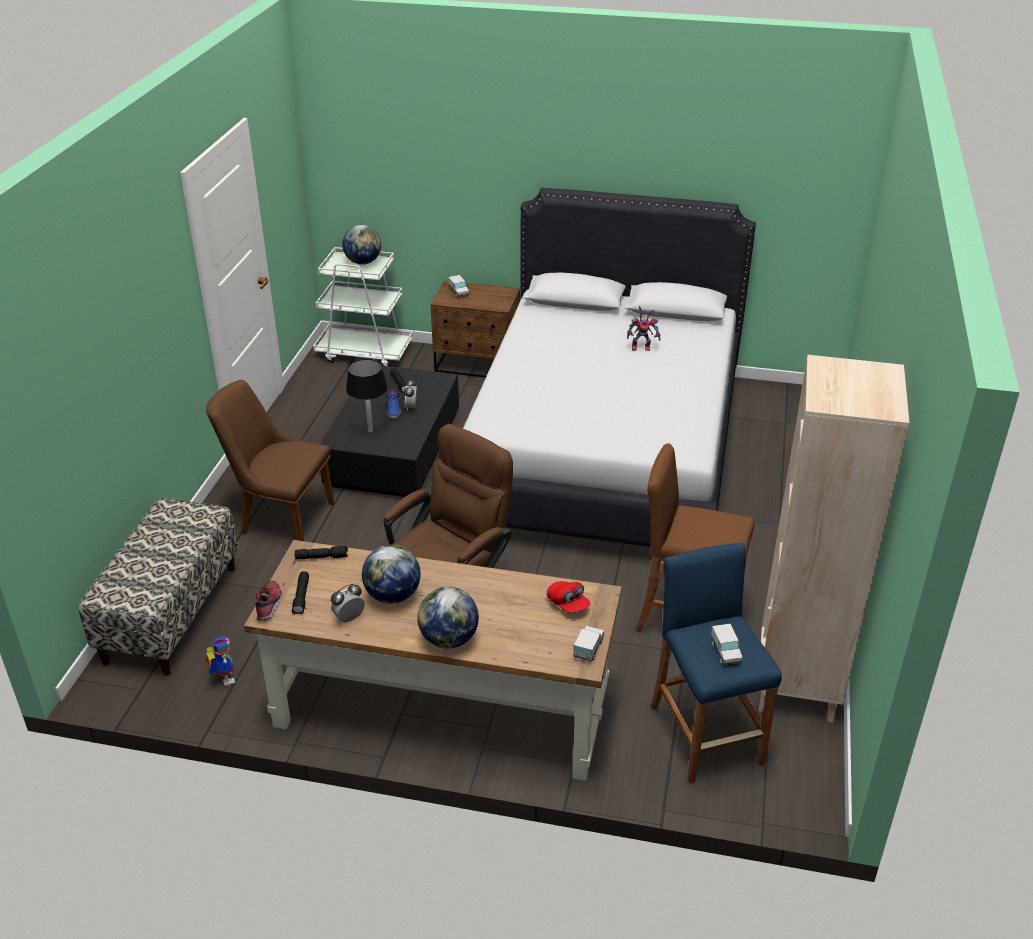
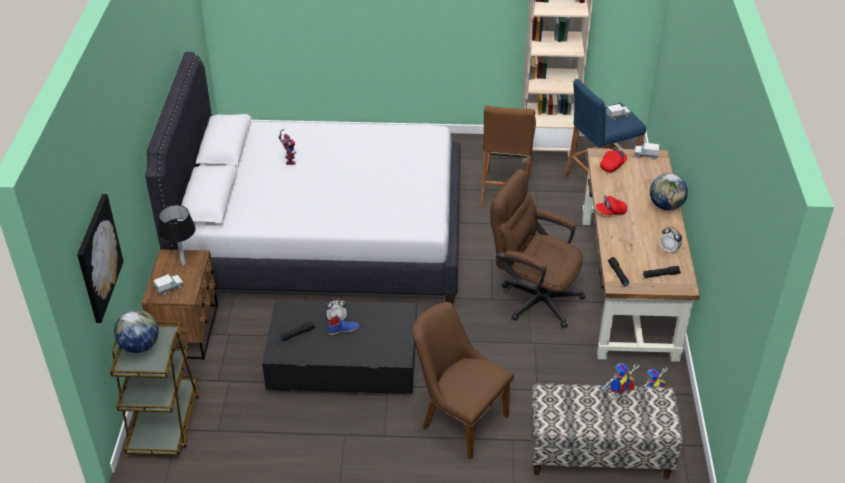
camera: 100 degrees left, 5 degrees up
brown chair [206,380,334,541] -> brown chair turned 120 degrees clockwise [412,302,514,459]
shoe [255,581,283,620] -> none
white cart [313,247,413,367] -> brown cart [110,321,200,455]
black table lamp [346,359,388,432] -> black table lamp moved to [159,205,196,265]
globe [362,545,421,604] -> none
none -> picture [77,194,124,323]
none -> red cap [596,195,627,215]
none -> toy robot [600,363,640,400]

